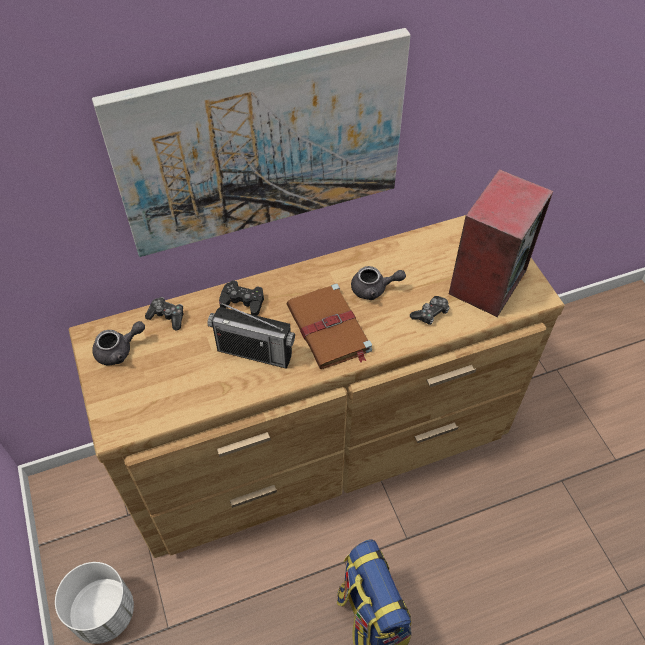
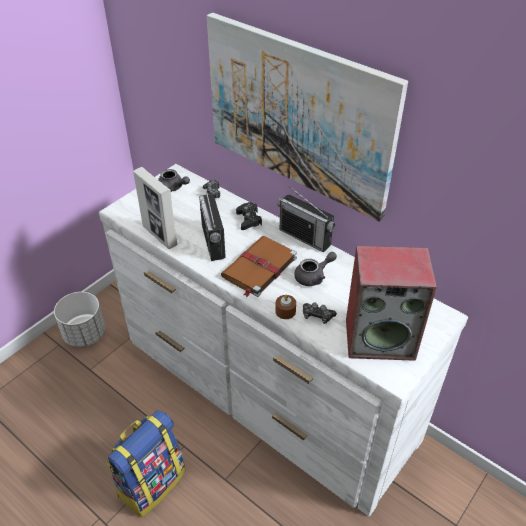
camera: 60 degrees right, 10 degrees down
brown dresser [69,215,564,558] -> white dresser [99,164,468,517]
grey teapot [351,266,406,300] -> grey teapot turned 90 degrees counterclockwise [294,252,337,286]
none -> picture frame [133,167,177,249]
none -> brown candle [275,294,296,319]
none -> radio [277,186,335,253]

